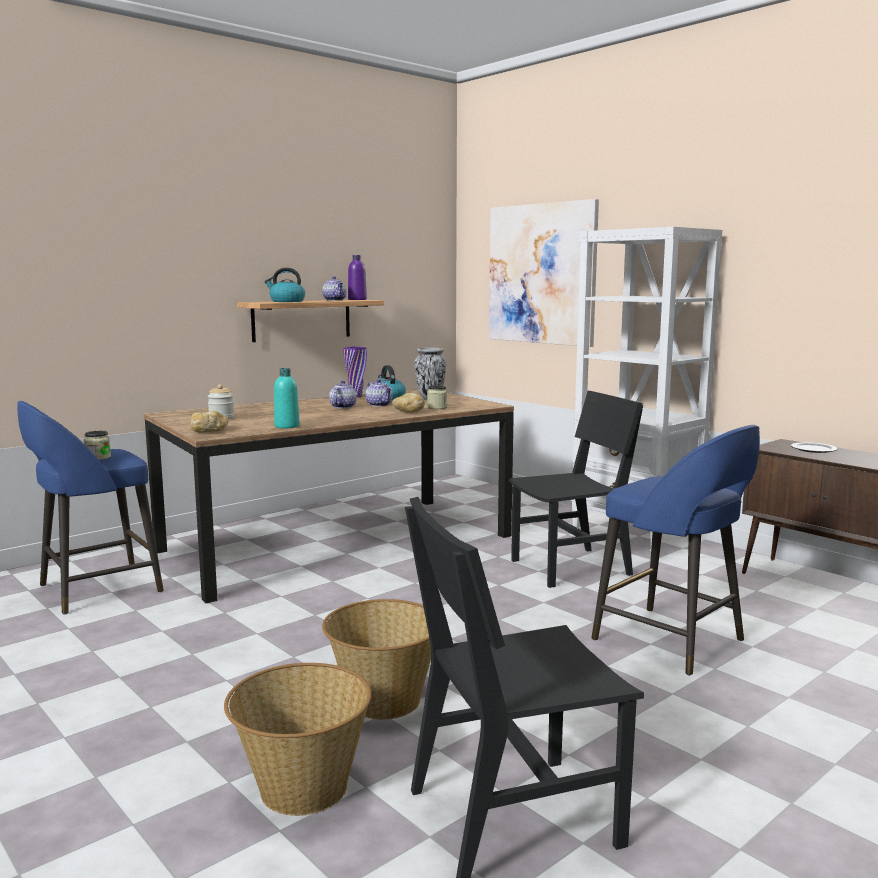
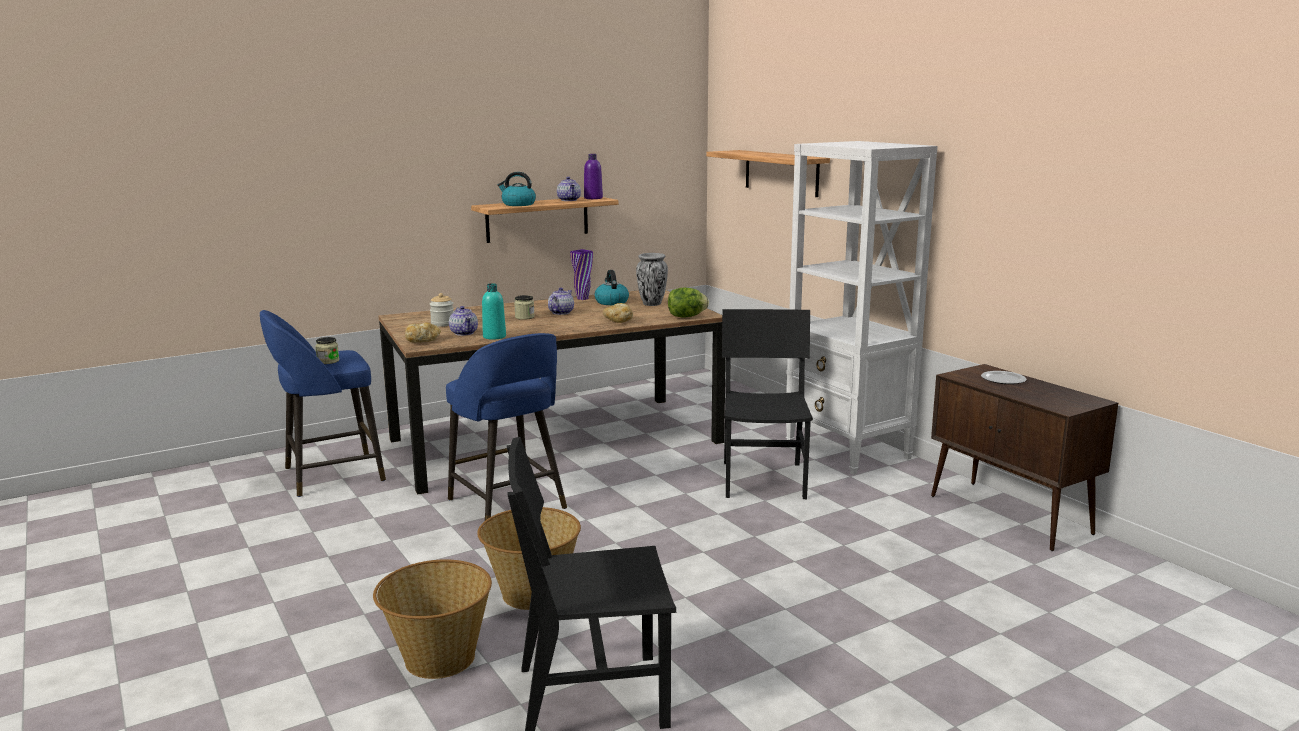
camera: 10 degrees right, 5 degrees up
teapot [366,379,393,407] -> teapot moved to [449,306,478,336]
jar [427,385,447,409] -> jar moved to [514,295,535,320]
picture [489,199,599,347] -> shelf [706,150,830,197]
black chair [509,391,643,588] -> black chair turned 75 degrees counterclockwise [722,309,813,499]
blue stool [592,425,760,676] -> blue stool moved to [446,333,567,522]
none -> lettuce [668,287,709,318]

